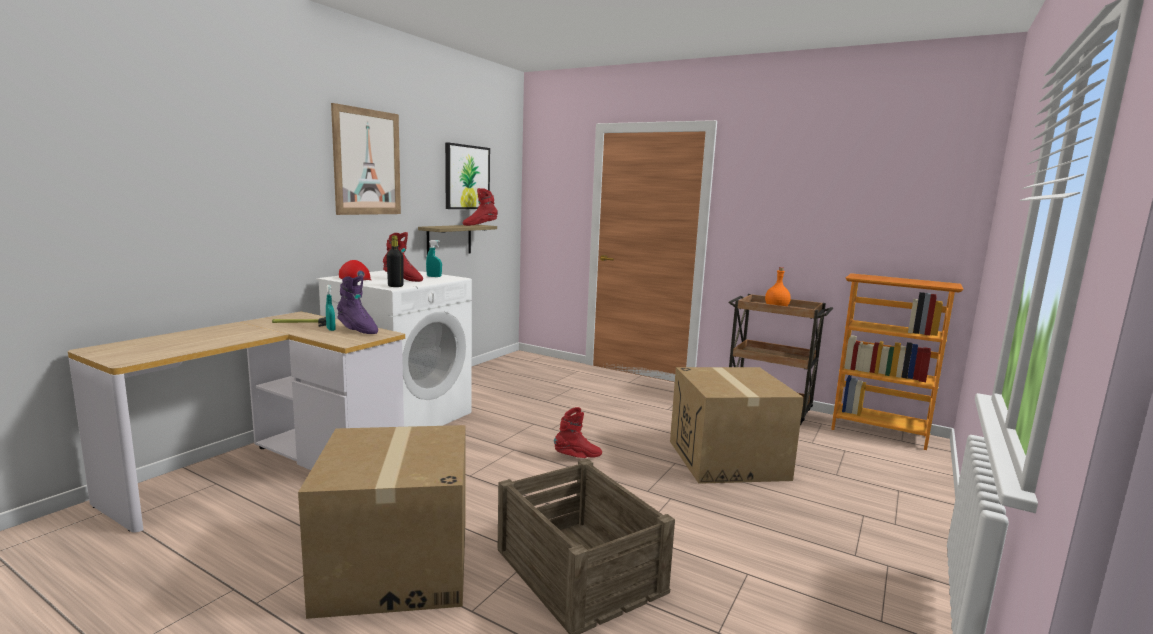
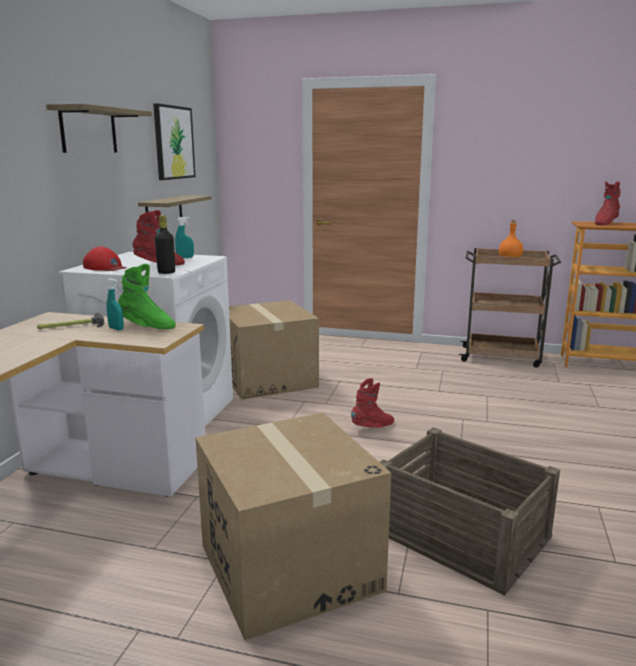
camera: 15 degrees left, 5 degrees up
picture [331,103,401,215] -> shelf [46,104,152,153]
purple boot [337,275,378,334] -> green boot [118,264,176,329]
red boot [463,188,498,226] -> red boot moved to [595,181,621,226]
cardboard box [670,367,804,484] -> cardboard box moved to [229,300,319,400]

